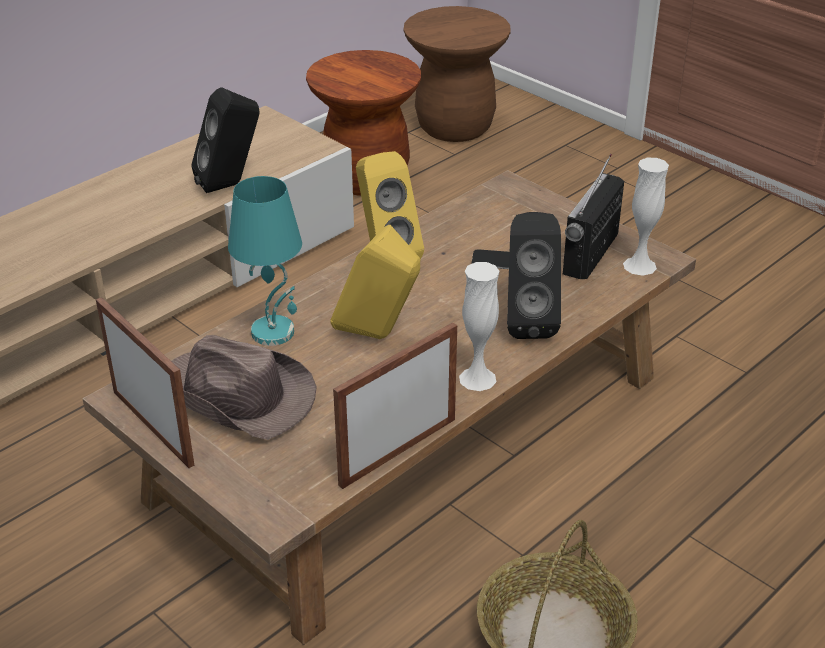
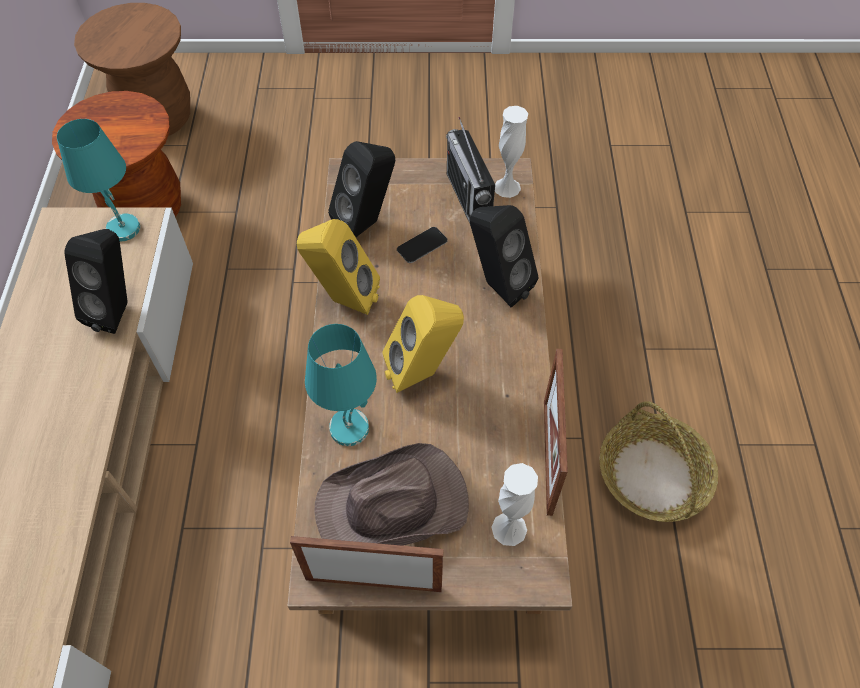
camera: 45 degrees left, 20 degrees up
white vase [459,262,500,391] -> white vase moved to [491,463,538,546]
none -> turquoise table lamp [57,119,140,241]
none -> black speaker [328,141,395,237]

